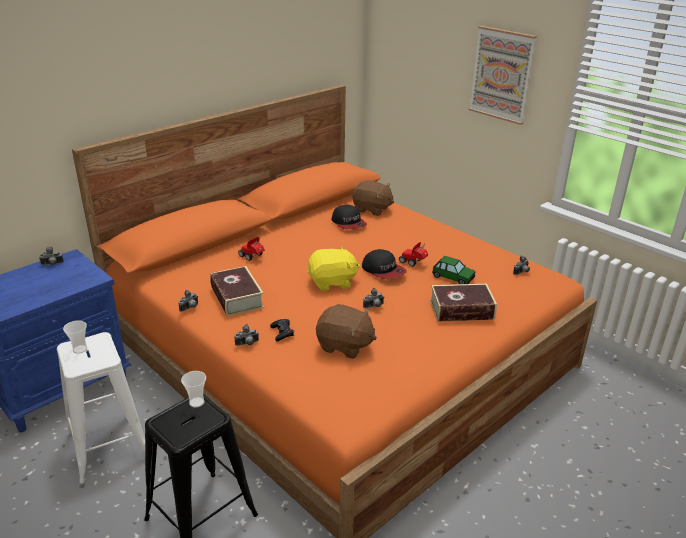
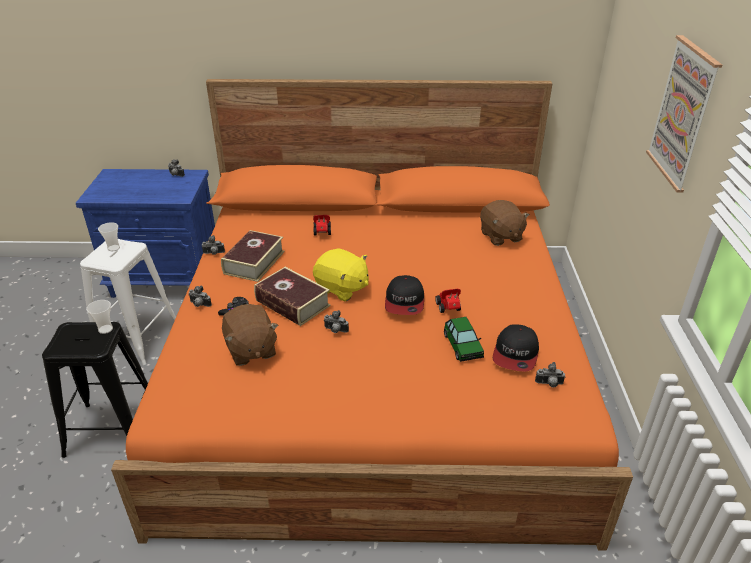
camera: 45 degrees right, 5 degrees up
cap [331,205,367,229] -> cap moved to [493,325,539,372]
book [430,284,497,322] -> book moved to [254,267,330,326]

